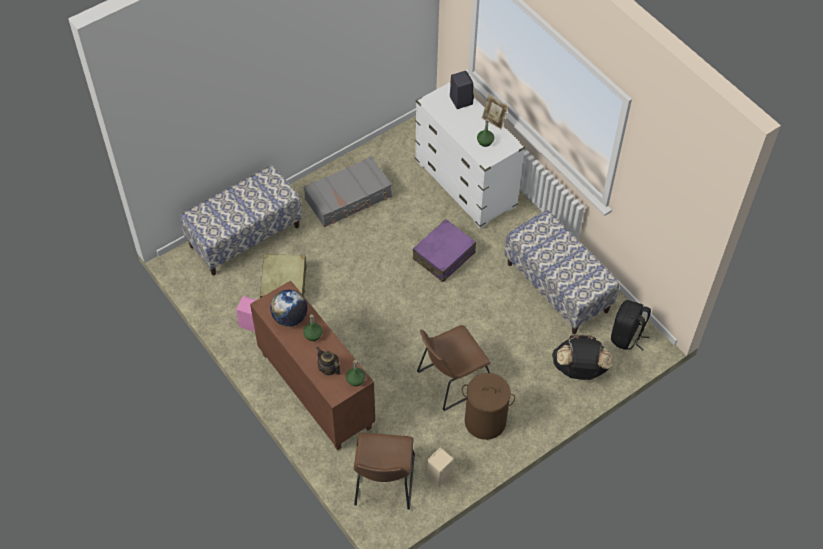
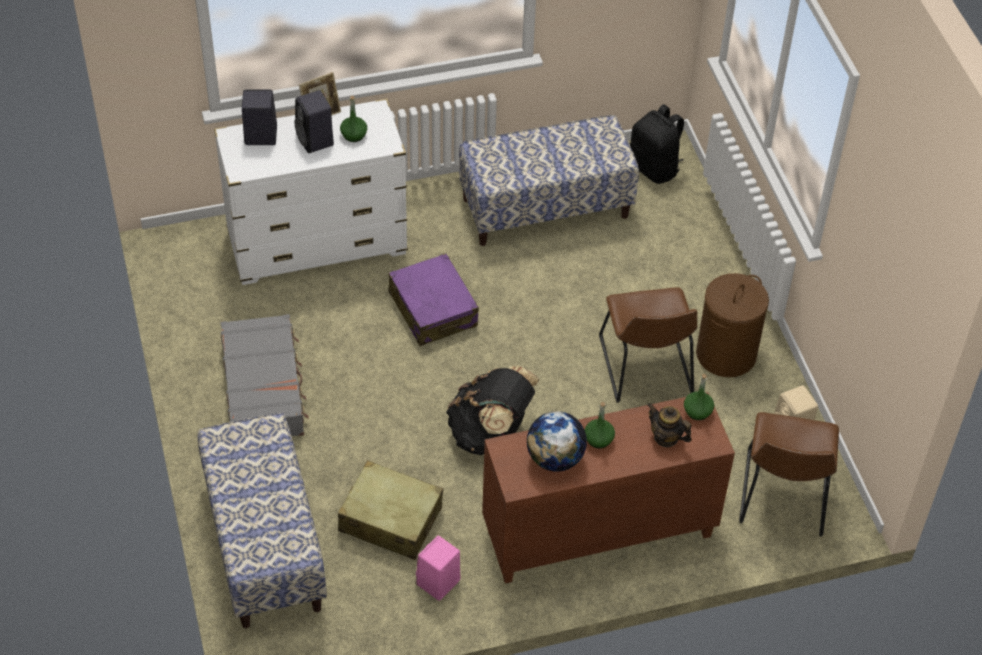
camera: 70 degrees left, 5 degrees down
teapot [317,347,341,376] -> teapot turned 60 degrees clockwise [647,403,692,447]
brown chair [353,433,415,510] -> brown chair turned 75 degrees clockwise [739,412,839,537]
black backpack [552,334,612,380] -> black backpack moved to [446,365,539,455]
none -> black speaker [295,90,334,153]

